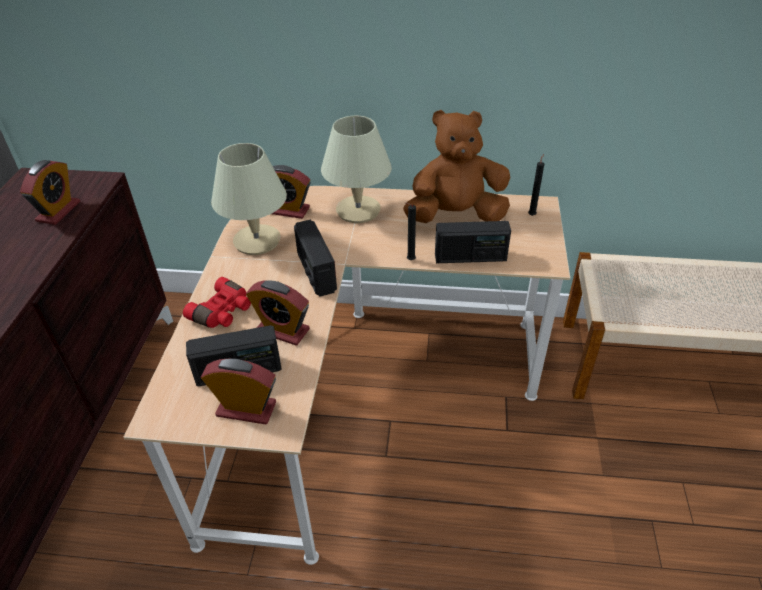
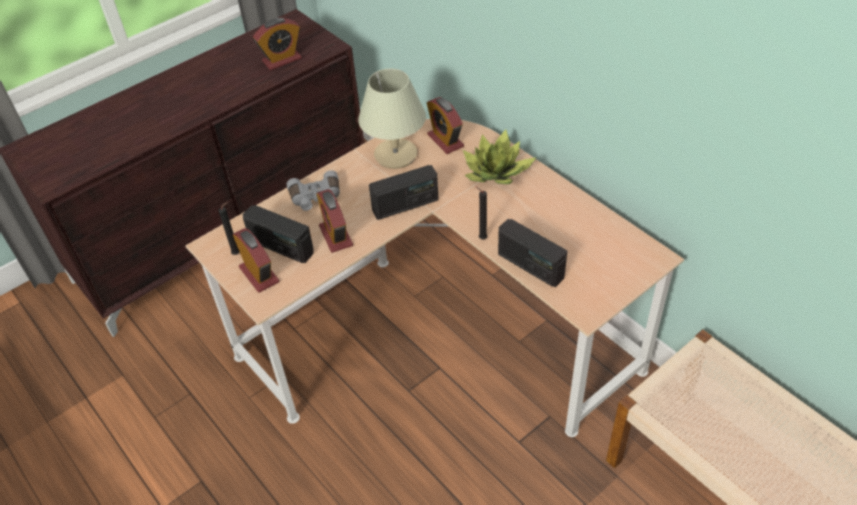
camera: 45 degrees right, 5 degrees up
red binoculars [183,277,251,328] -> grey binoculars [287,170,340,211]
radio [294,220,337,297] -> radio turned 135 degrees counterclockwise [369,165,439,220]
beige table lamp [321,116,392,223] -> potted plant [463,129,537,184]
brown plush toy [403,110,510,223] -> none
black candle [528,154,544,216] -> black candle moved to [218,202,240,255]

